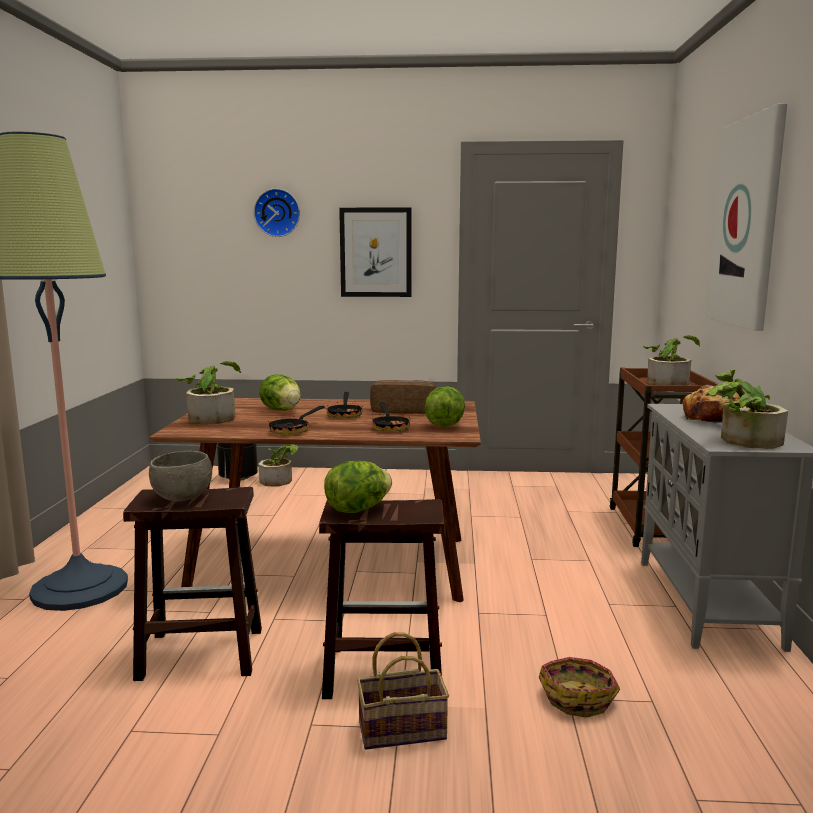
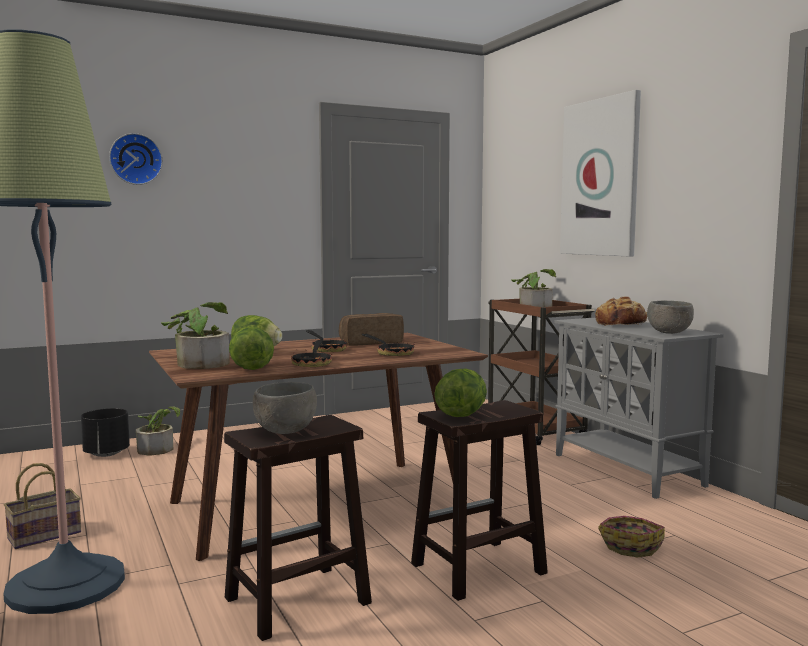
camera: 30 degrees left, 5 degrees down
picture [339,207,412,297] -> none
basket [357,632,449,750] -> basket moved to [4,463,81,549]
lettuce [425,386,465,427] -> lettuce moved to [229,327,274,370]
potted plant [708,370,788,449] -> grey bowl [647,301,694,334]

